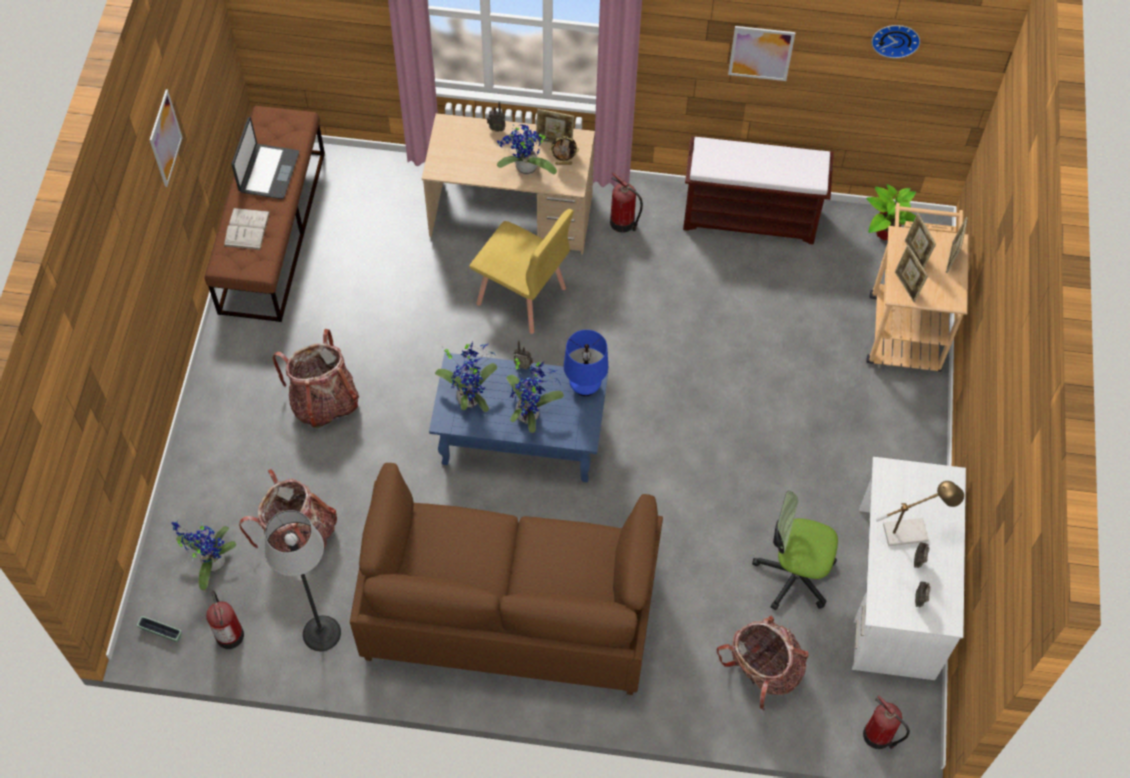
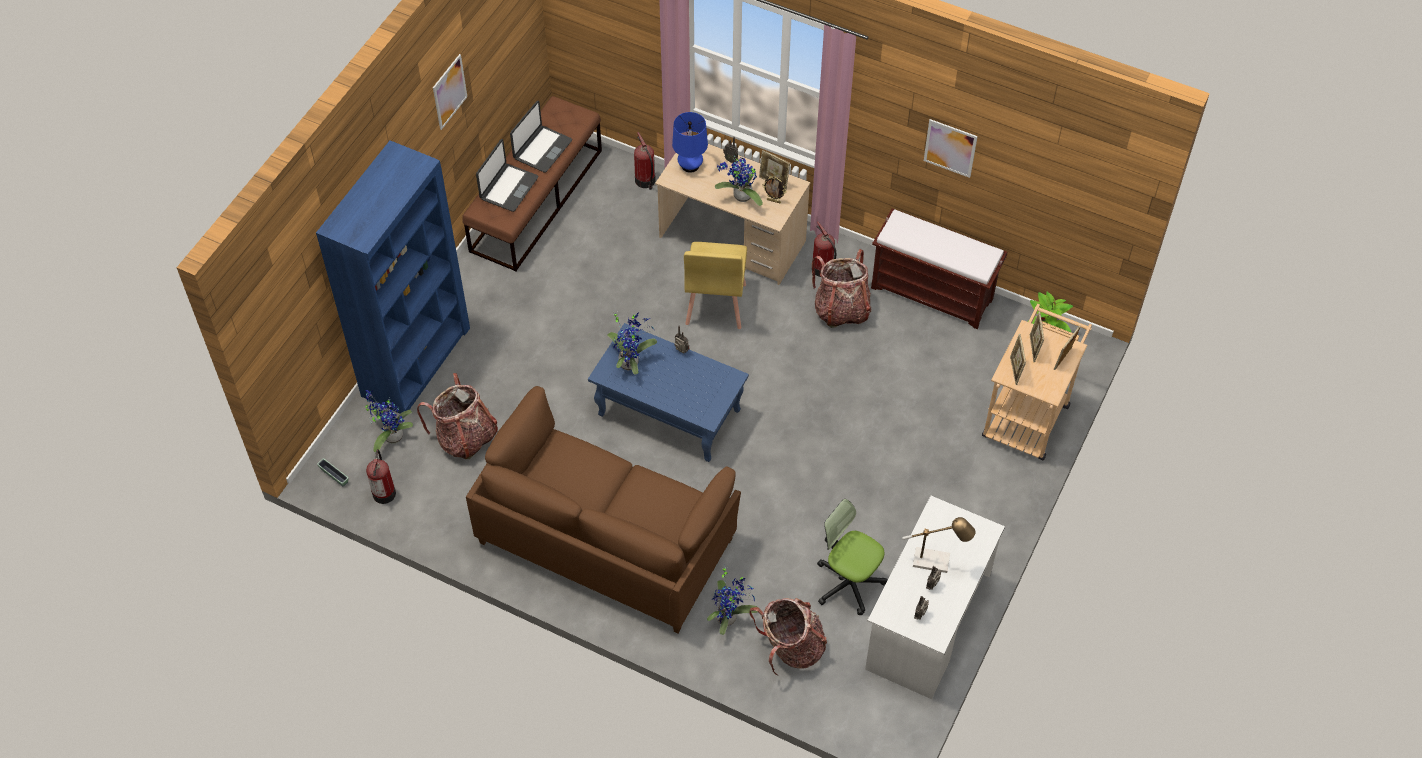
camera: 20 degrees right, 5 degrees down
white book [224,208,270,250] -> laptop [476,139,538,212]
floor lamp [264,510,341,651] -> none
backpack [272,329,360,428] -> backpack moved to [812,249,871,328]
yellow chair [469,209,573,334] -> yellow chair turned 45 degrees clockwise [684,242,747,329]
potted plant [507,354,564,433] -> potted plant moved to [707,565,757,635]
blue table lamp [564,330,608,396] -> blue table lamp moved to [672,112,708,173]
fire extinguisher [863,695,910,749] -> fire extinguisher moved to [634,132,656,190]
wall clock [872,25,920,58] -> none
none -> blue bookcase [316,141,470,414]

